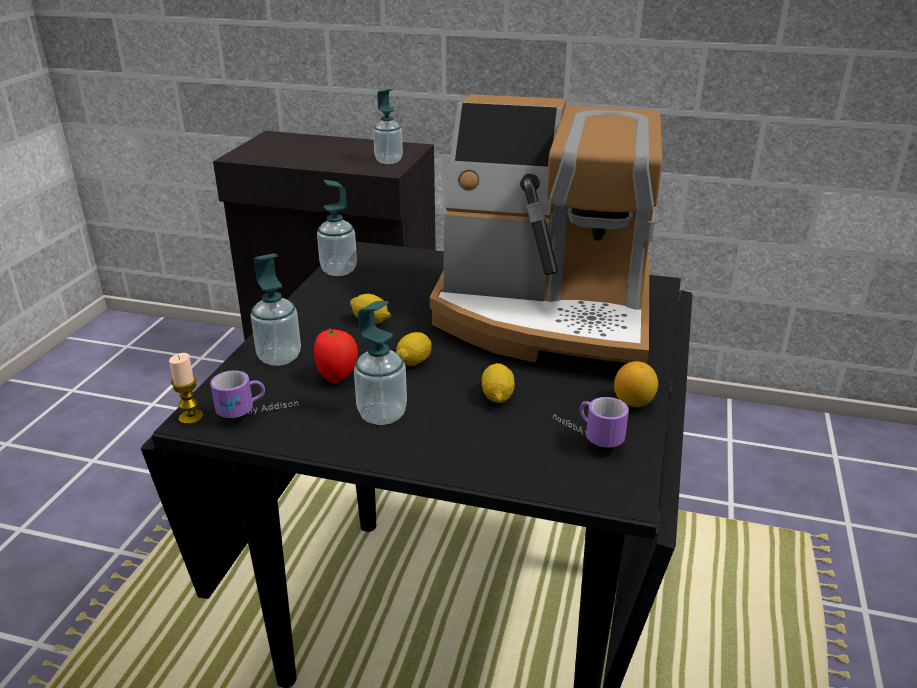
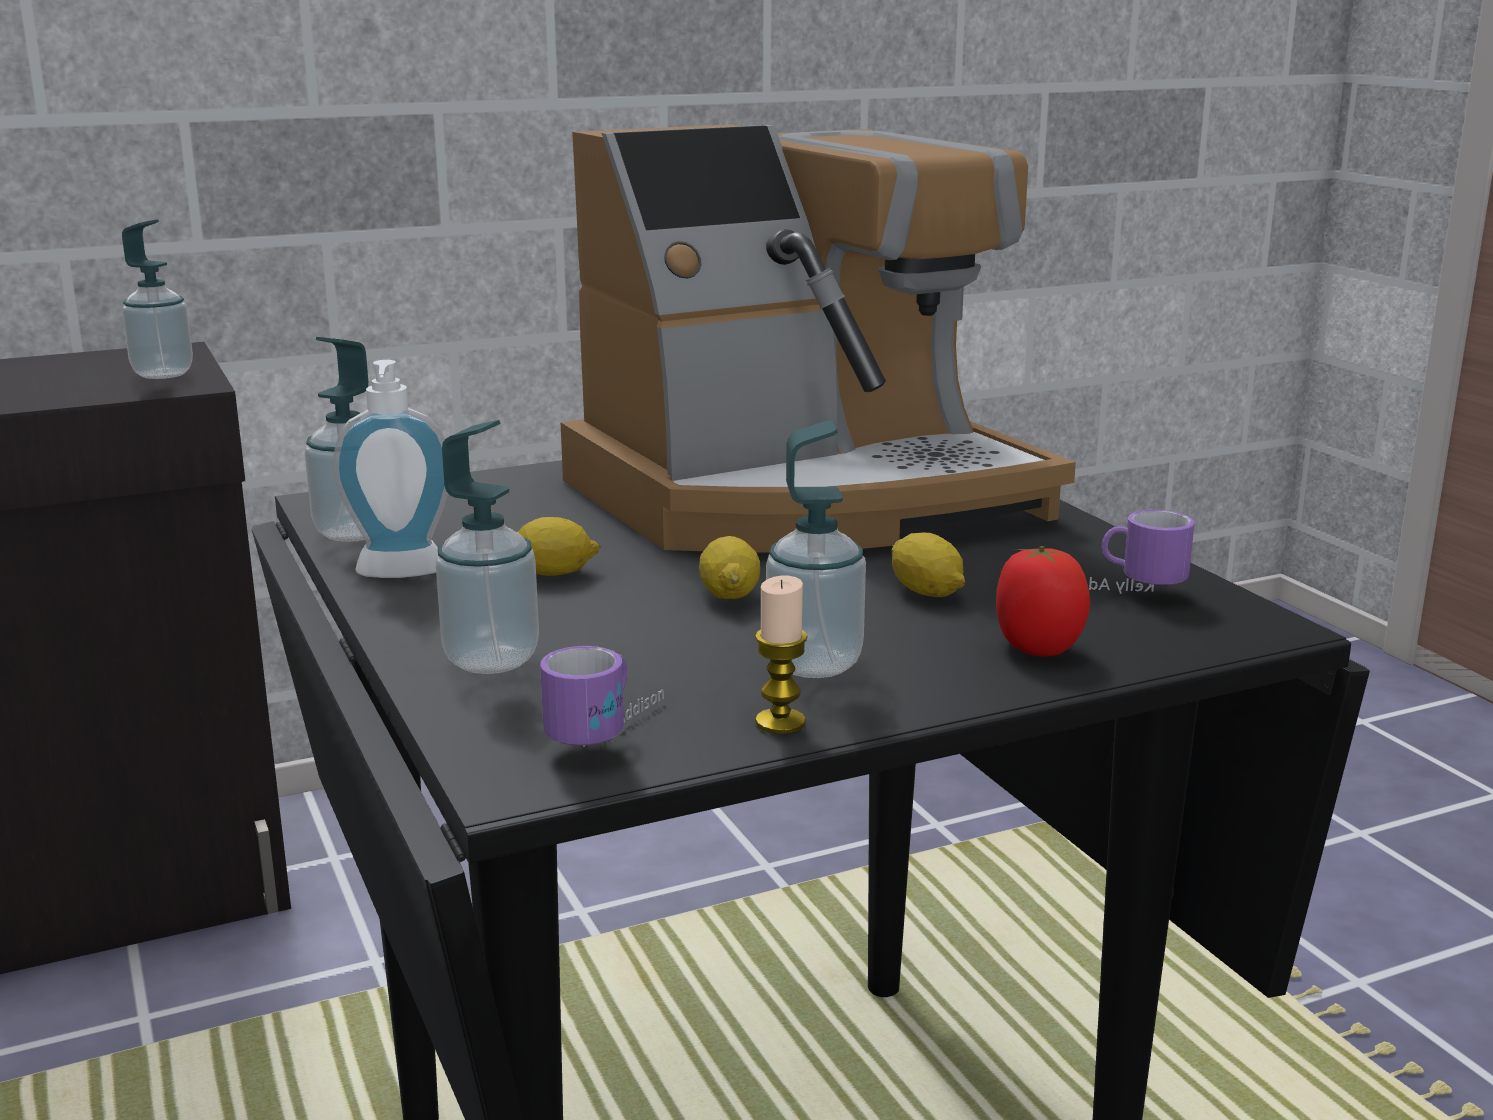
camera: 40 degrees left, 10 degrees down
candle [169,353,203,425] -> candle moved to [755,576,808,734]
tomato [314,328,358,383] -> tomato moved to [996,546,1090,656]
lemon [614,361,658,407] -> none
none -> soap dispenser [333,360,448,578]

